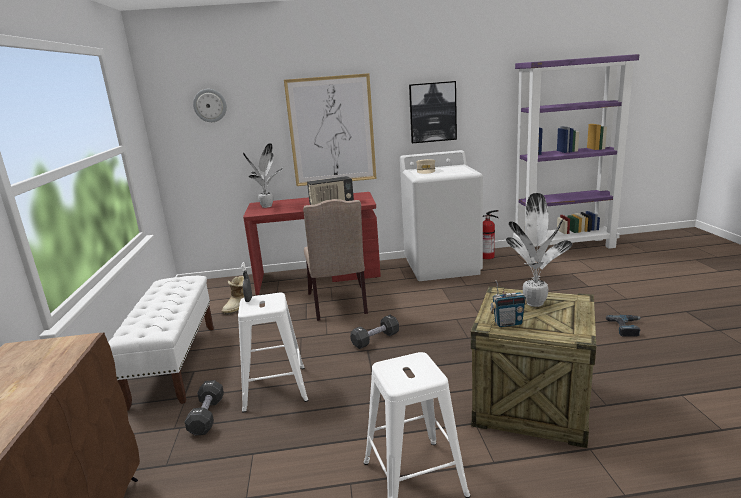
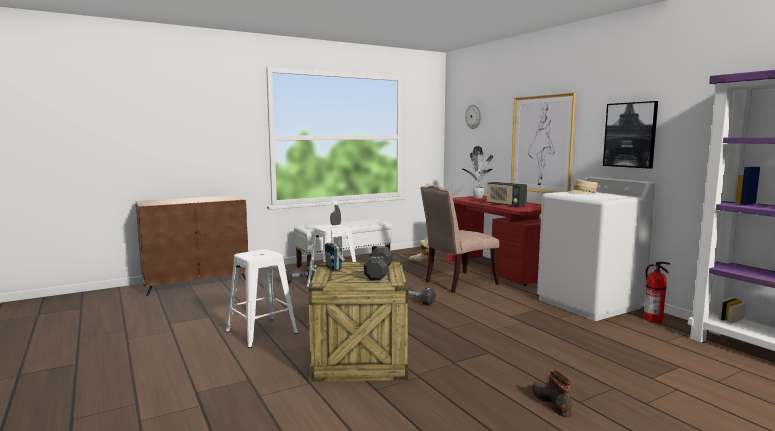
camera: 65 degrees right, 10 degrees down
potted plant [506,193,572,307] -> black dumbbell [364,246,392,281]
power drill [606,315,641,336] -> boot [532,369,572,417]

